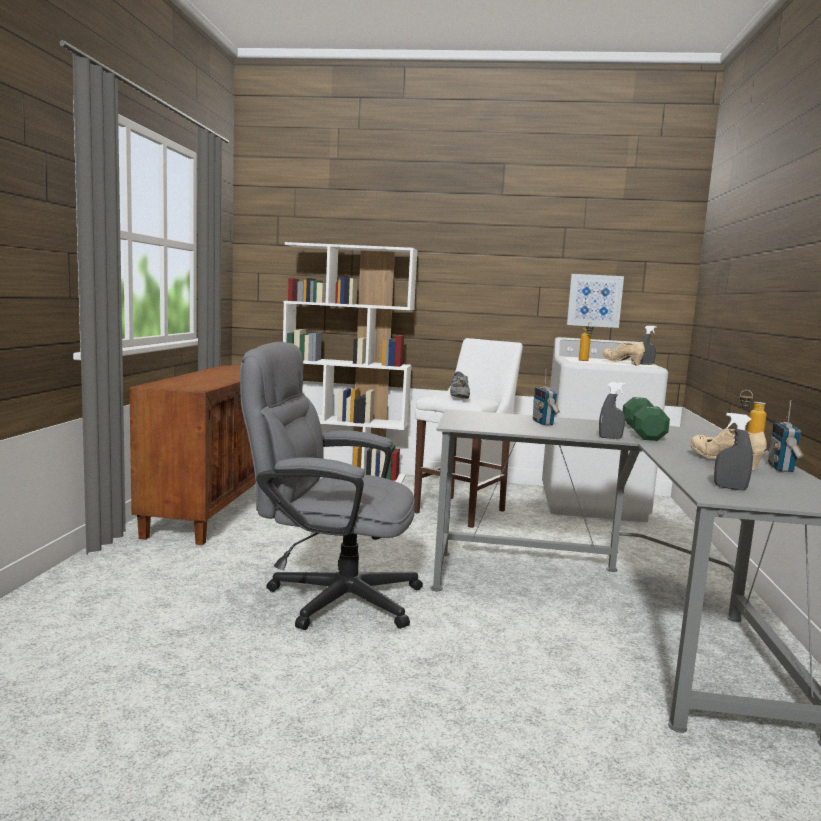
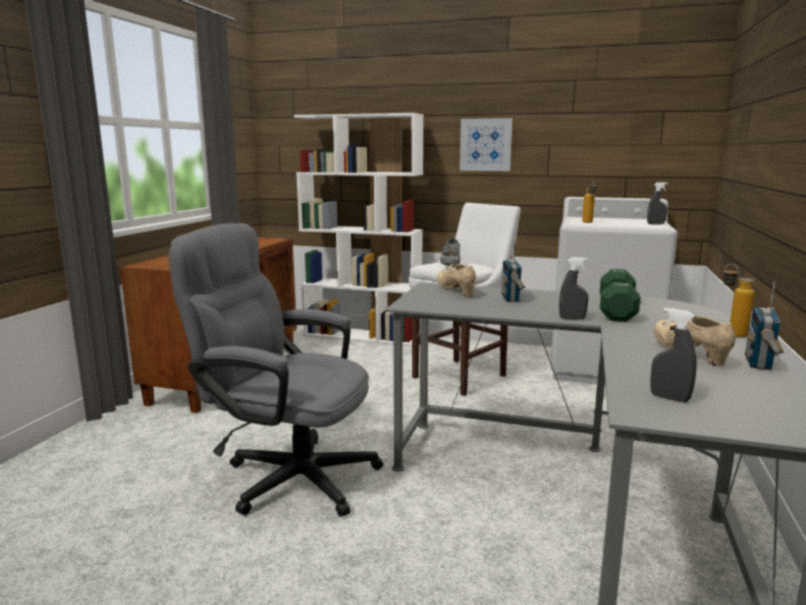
camera: 10 degrees right, 5 degrees up
picture [567,274,624,328] -> picture moved to [460,118,512,171]
beige shoe [603,342,645,365] -> beige shoe moved to [437,264,476,297]

